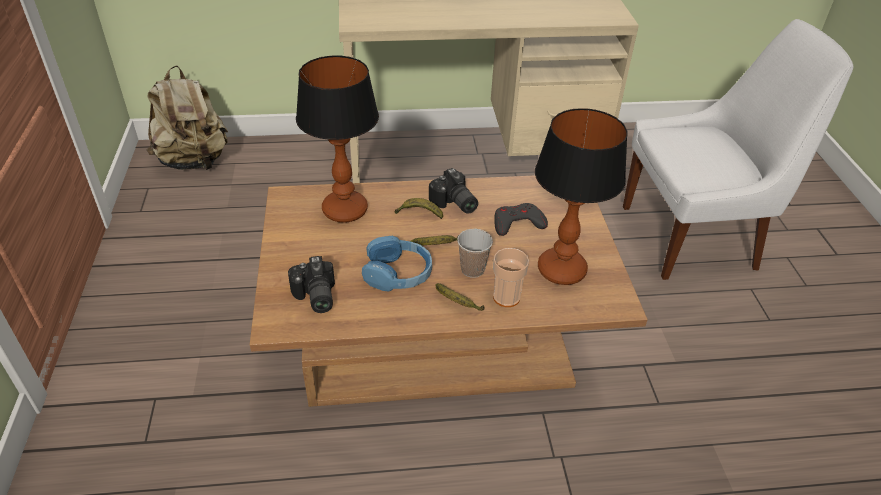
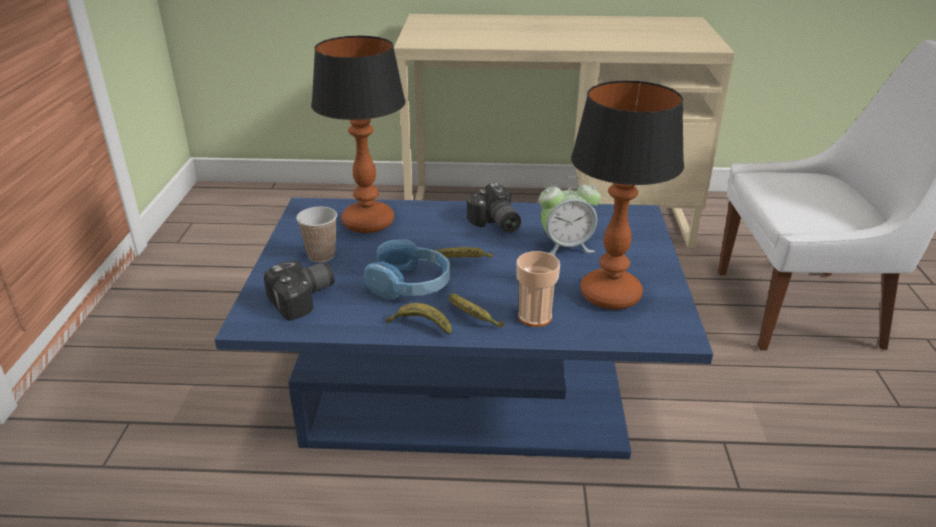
camera: 10 degrees right, 10 degrees down
beige backpack [147,66,228,170] -> none
brown coffee table [250,175,648,407] -> blue coffee table [215,198,713,459]
camera [288,256,335,313] -> camera turned 120 degrees counterclockwise [264,261,335,321]
banana [395,198,443,219] -> banana moved to [386,303,452,335]
cup [457,229,493,278] -> cup moved to [296,207,337,263]
grey game controller [494,203,548,236] -> alarm clock [539,177,601,255]

